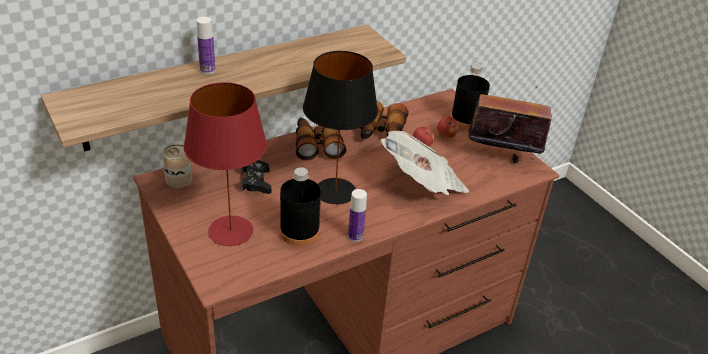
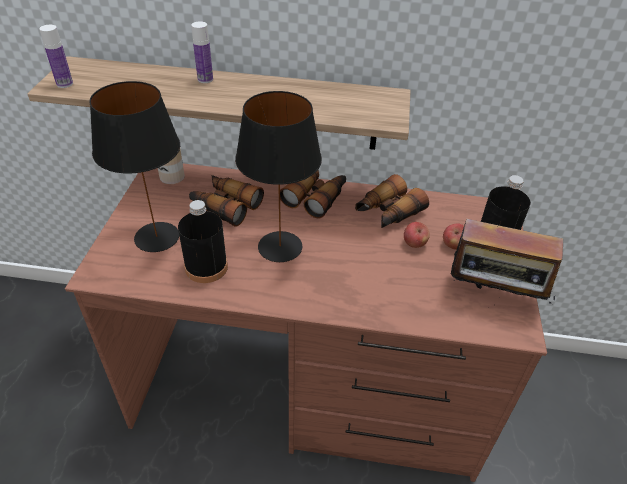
camera: 40 degrees right, 5 degrees up
red table lamp [184,82,267,246] -> black table lamp [89,81,180,252]
black game controller [241,160,271,194] -> binoculars [189,175,264,227]
bottle [348,189,367,242] -> bottle moved to [39,25,73,88]
newspaper [381,131,469,195] -> none
radio [466,87,556,164] -> radio turned 150 degrees clockwise [451,219,563,304]

